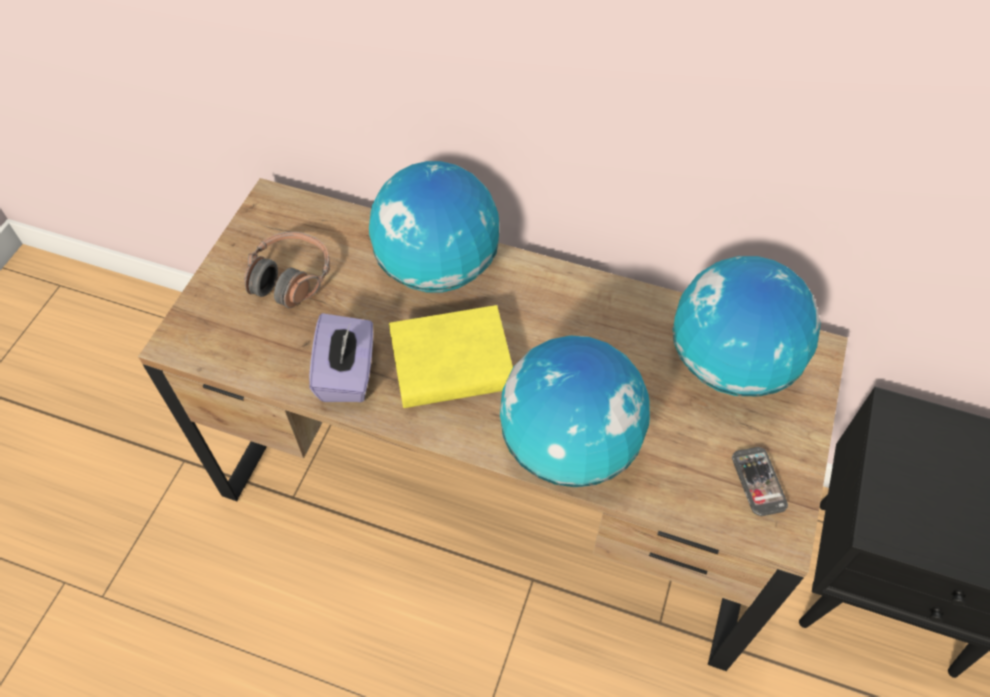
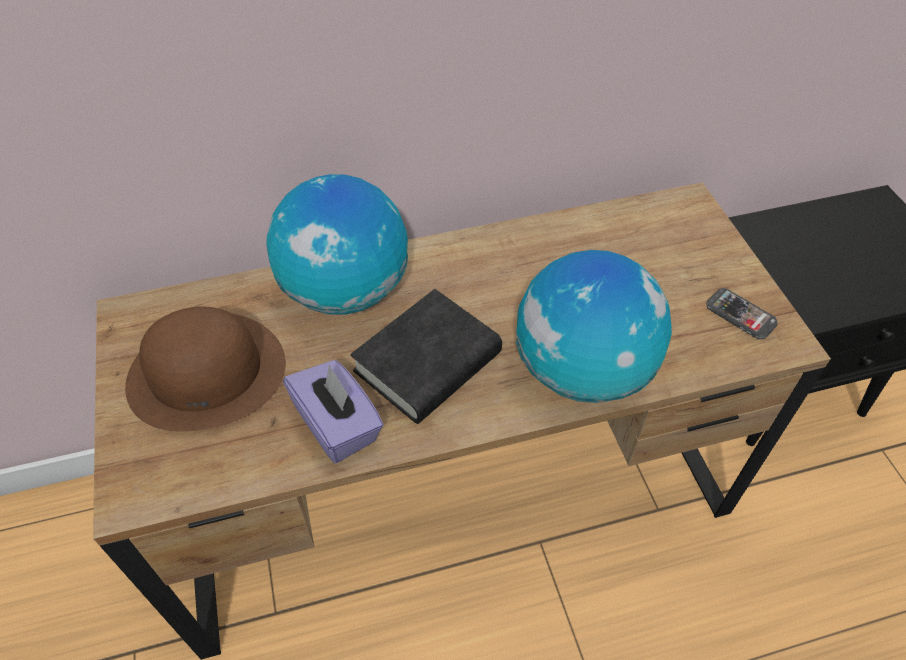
camera: 35 degrees left, 5 degrees down
headphones [244,232,330,308] -> brown hat [125,307,286,432]
yellow book [389,305,513,408] -> black book [350,289,502,424]
globe [673,256,821,397] -> none

